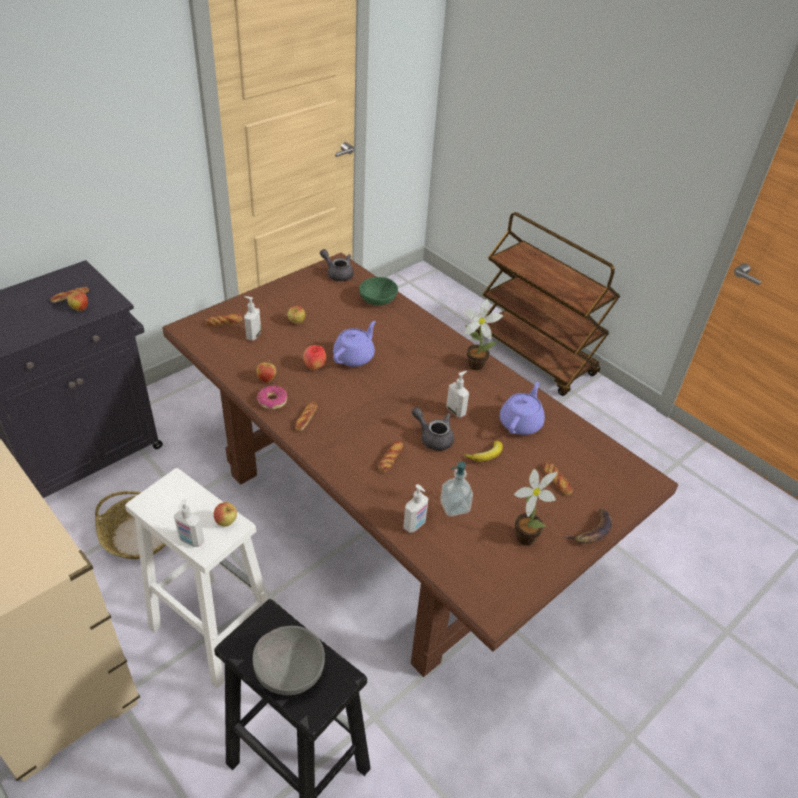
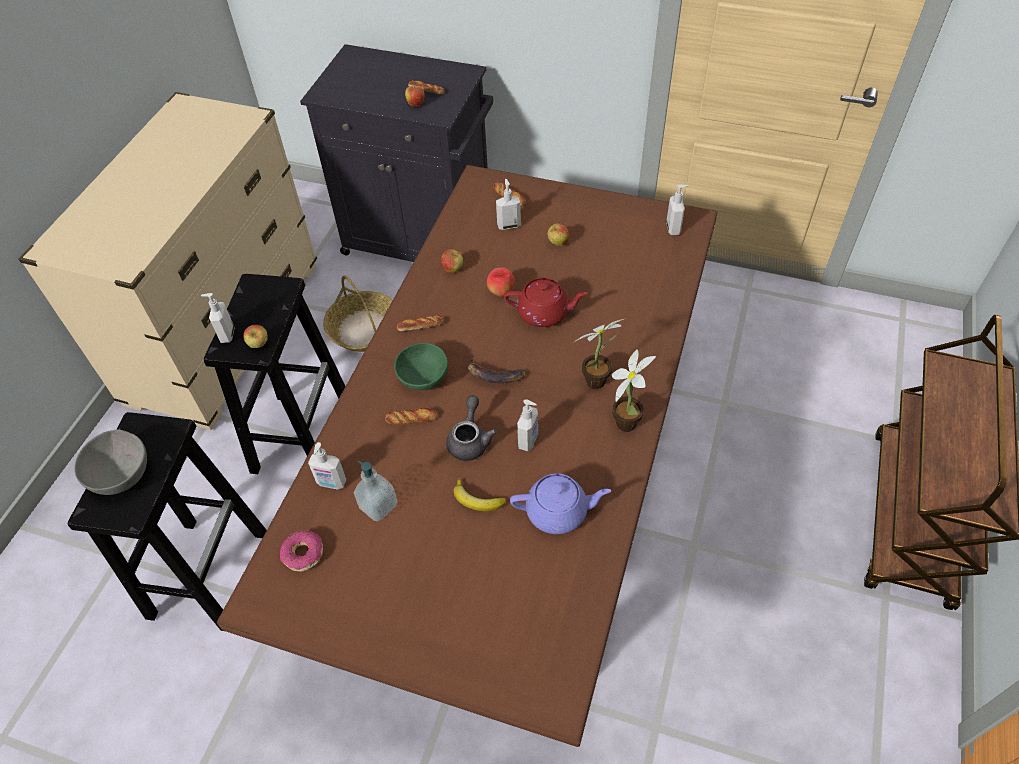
camera: 65 degrees right, 10 degrees up
white stool [125,468,268,689] -> black stool [204,274,346,474]
donut [257,386,287,409] -> donut moved to [280,530,323,572]
grey teapot [320,249,354,281] -> soap dispenser [666,185,688,235]
purple teapot [333,321,376,367] -> red teapot [504,278,588,327]
green bowl [359,277,398,306] -> green bowl moved to [394,343,448,391]
potted plant [514,469,557,546] -> potted plant moved to [573,318,626,389]
bread [543,462,573,495] -> none
banana [564,509,612,544] -> banana moved to [468,357,526,383]

